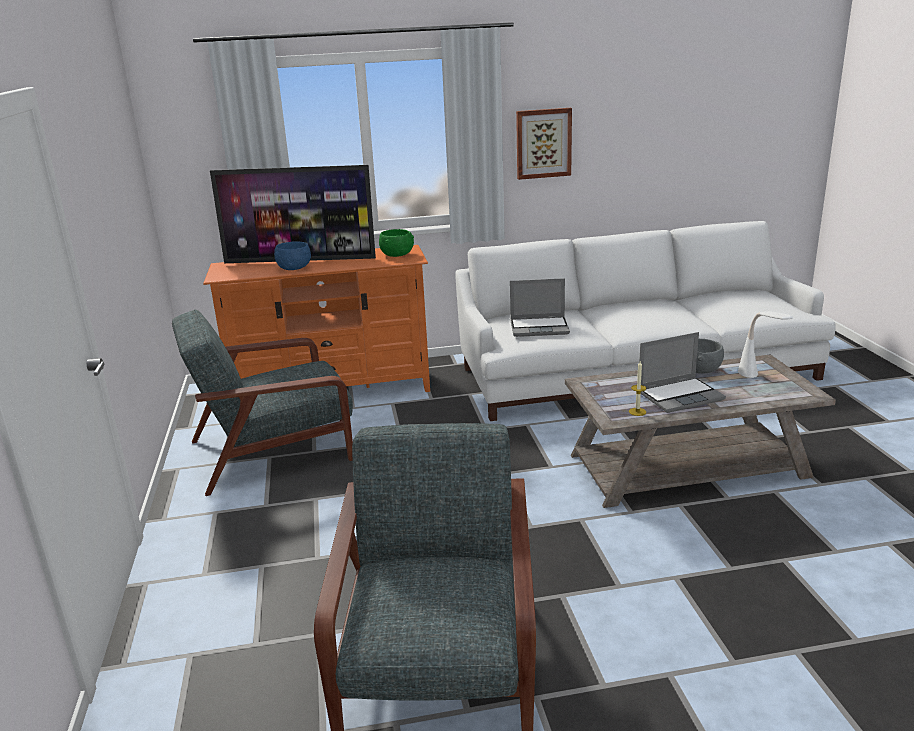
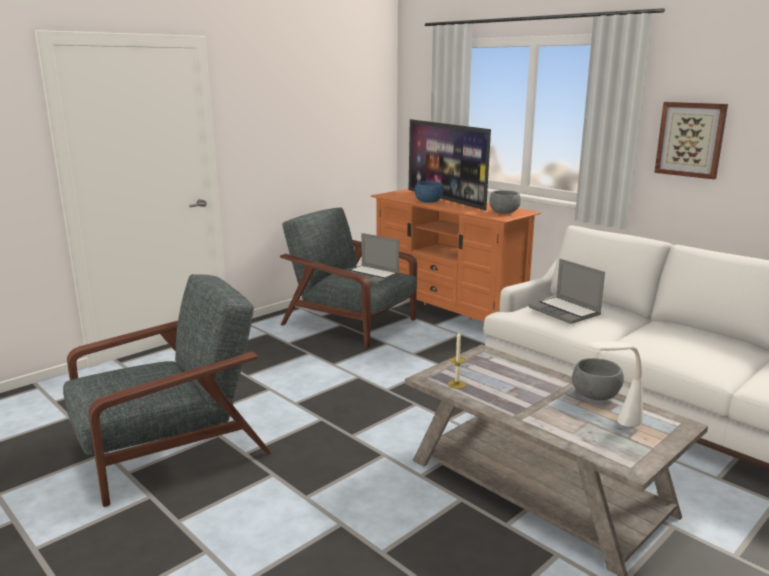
camera: 55 degrees right, 5 degrees down
green bowl [379,229,414,257] -> grey bowl [489,190,521,214]
laptop [639,332,726,413] -> laptop moved to [348,233,399,284]

